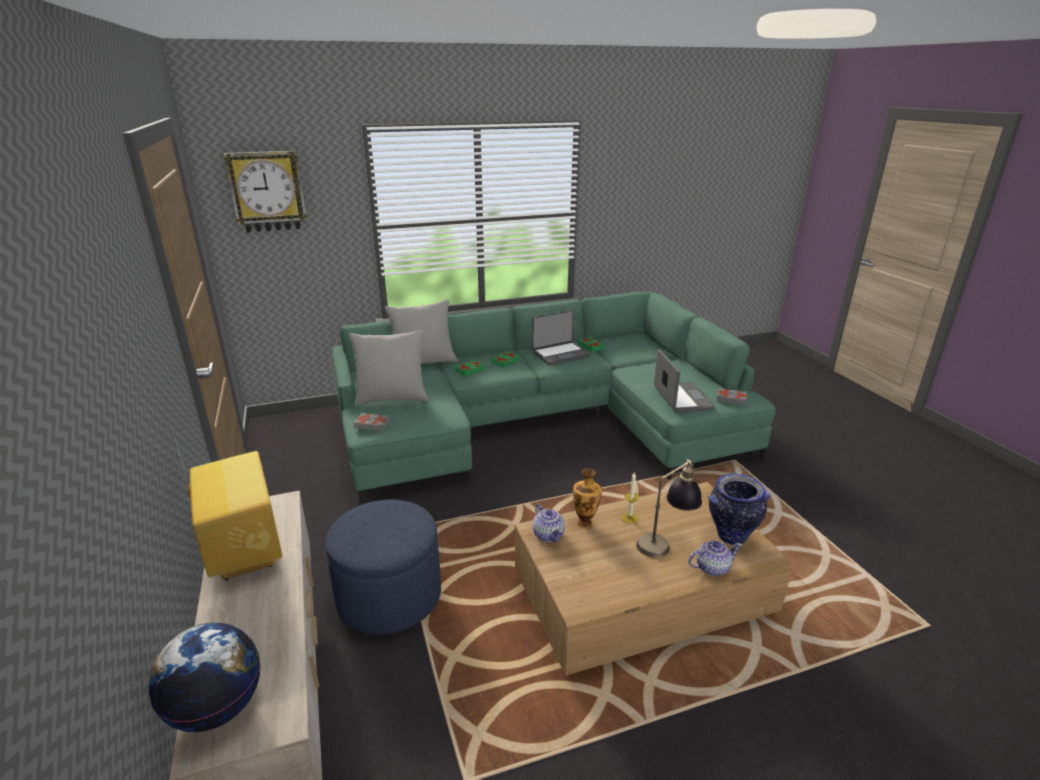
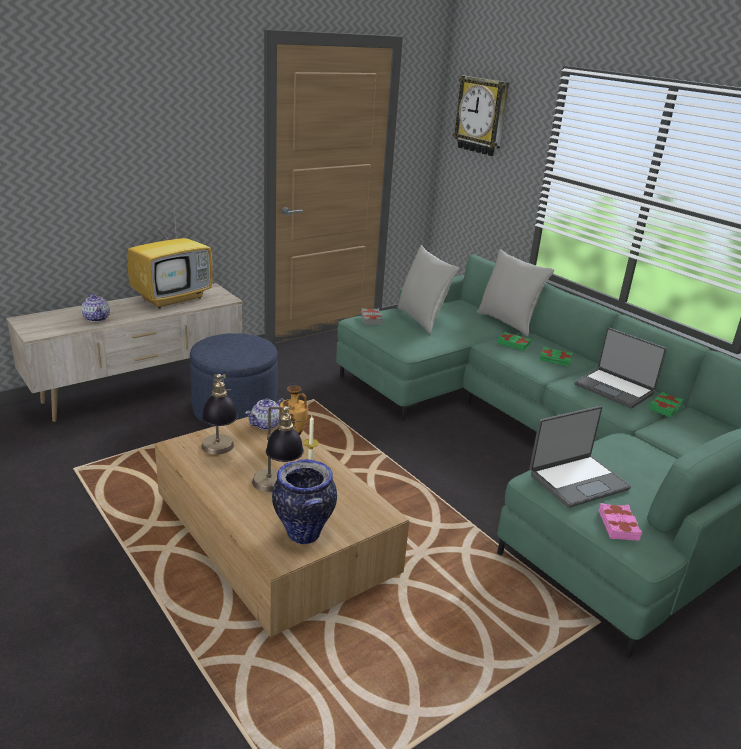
camera: 70 degrees right, 0 degrees up
globe [149,623,260,732] -> none
teapot [688,540,742,576] -> teapot moved to [82,294,110,322]
grey book [717,388,747,405] -> pink book [599,503,642,541]
none -> table lamp [202,374,238,455]

